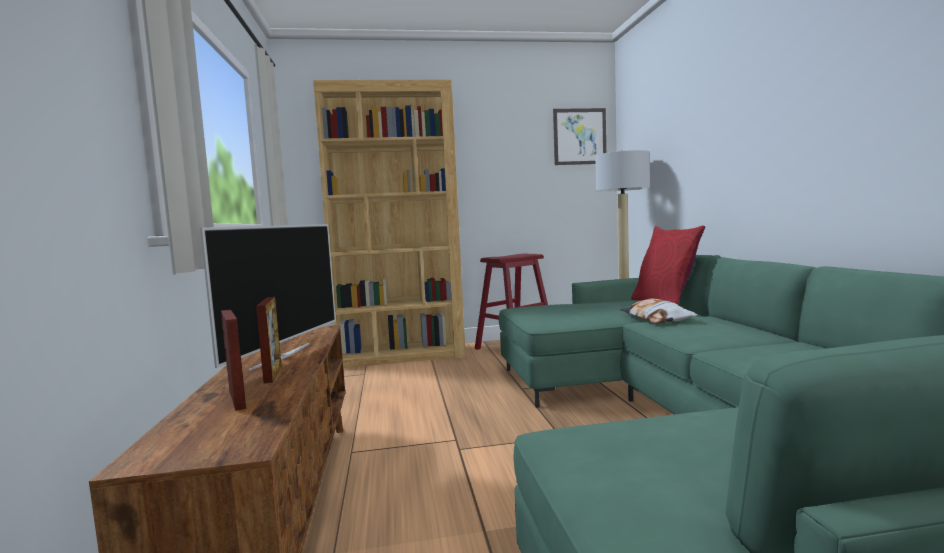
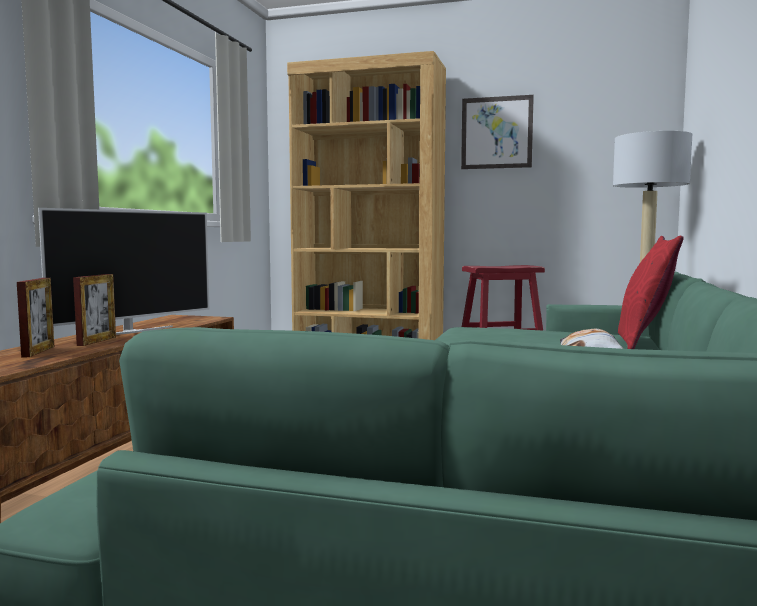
camera: 25 degrees right, 0 degrees up
picture [553,108,606,165] -> picture moved to [461,95,534,169]

